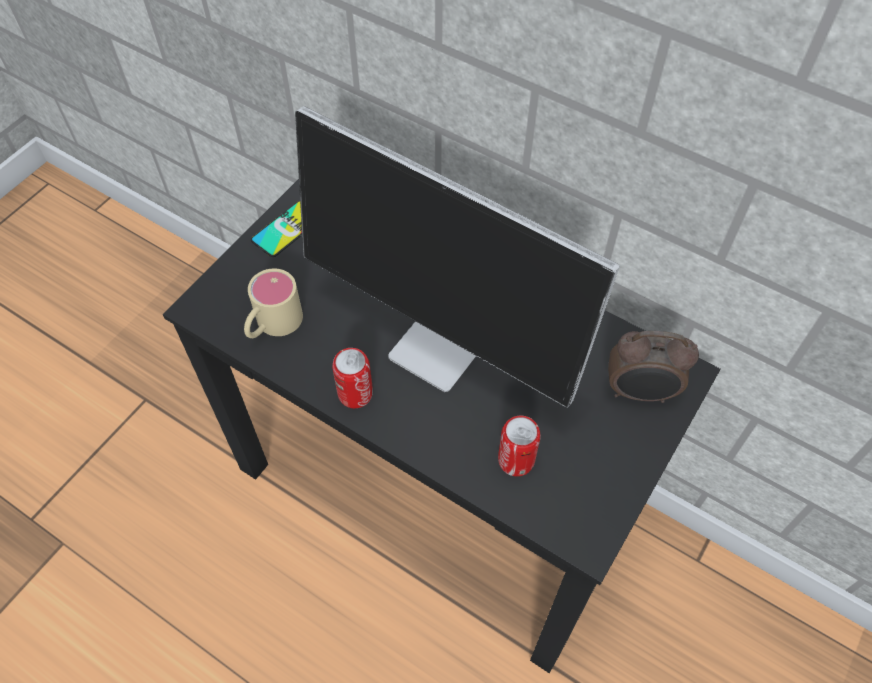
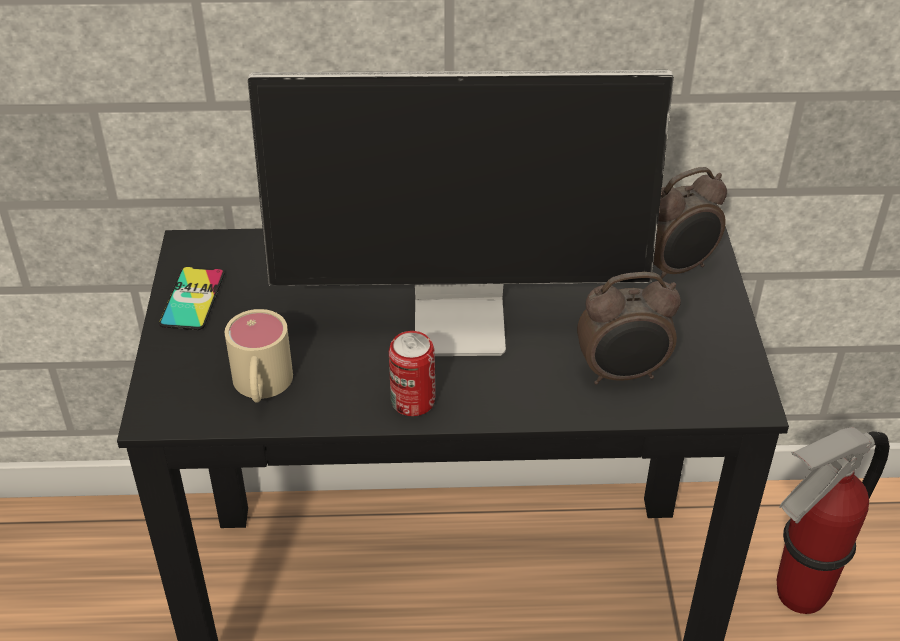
camera: 35 degrees left, 15 degrees down
can [498,416,541,476] -> alarm clock [577,272,681,385]
none -> fire extinguisher [777,427,890,614]

